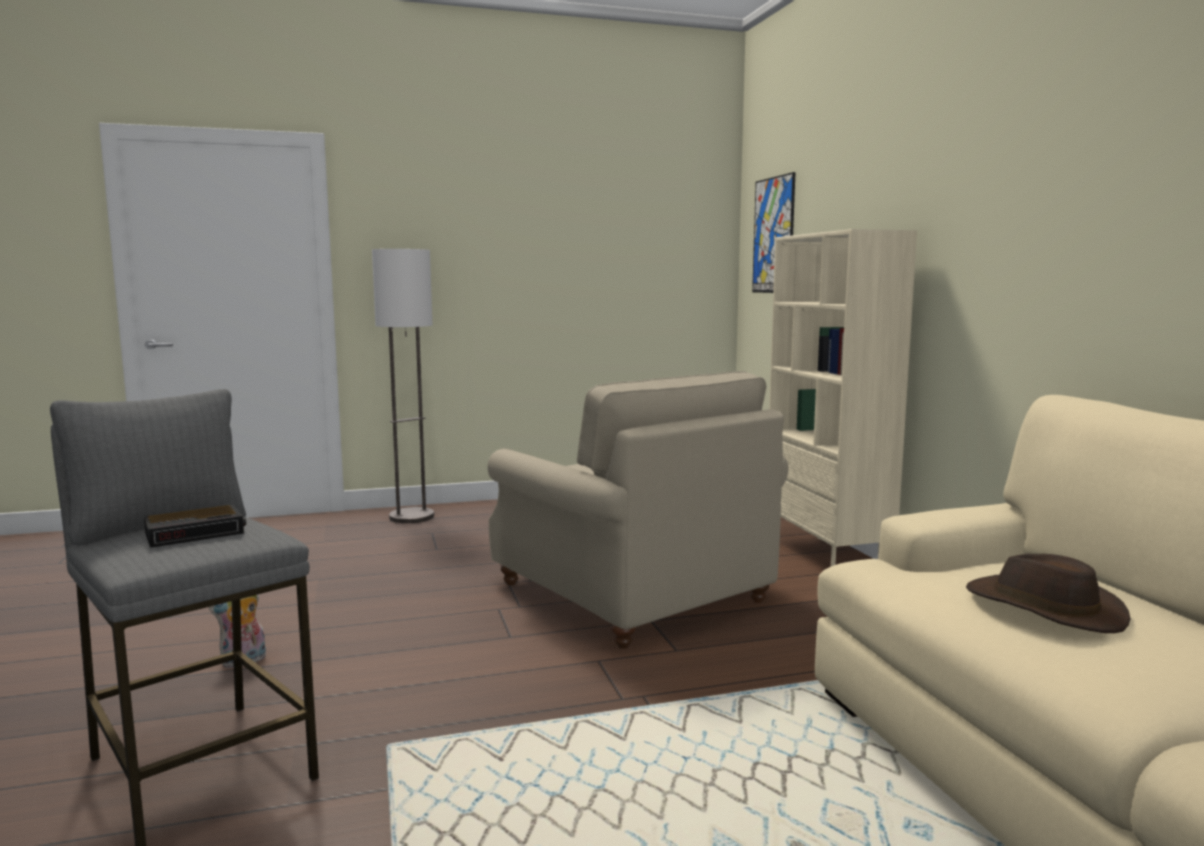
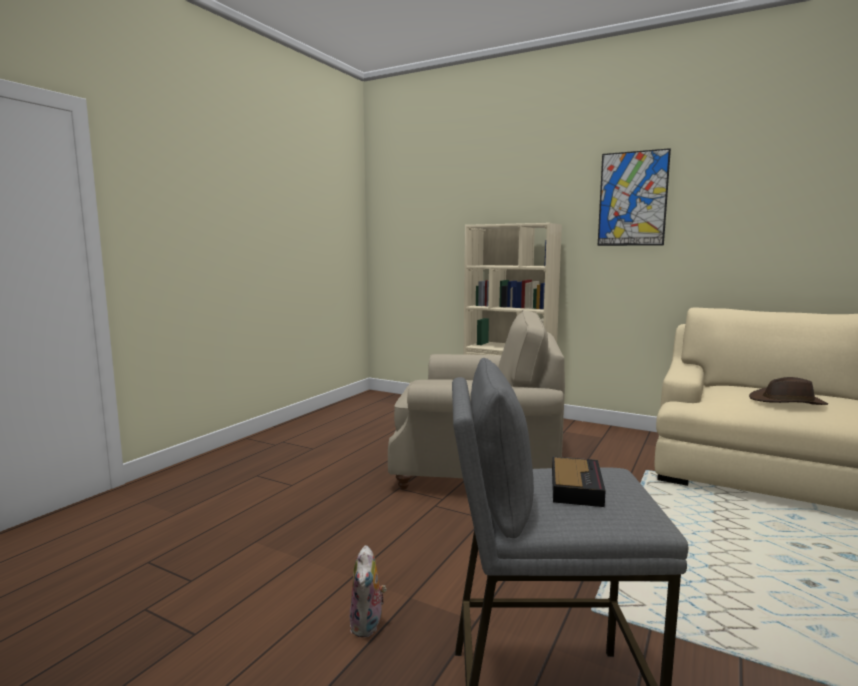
camera: 45 degrees left, 0 degrees up
floor lamp [372,249,434,523] -> none
picture [752,172,795,293] -> picture moved to [598,148,671,246]

